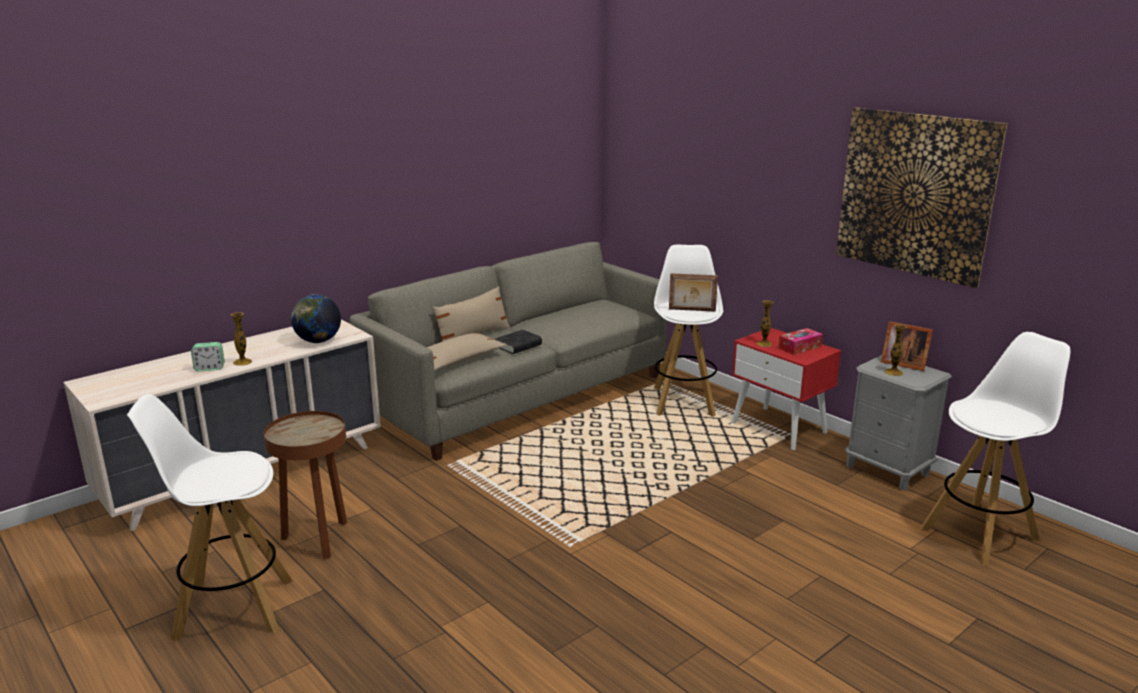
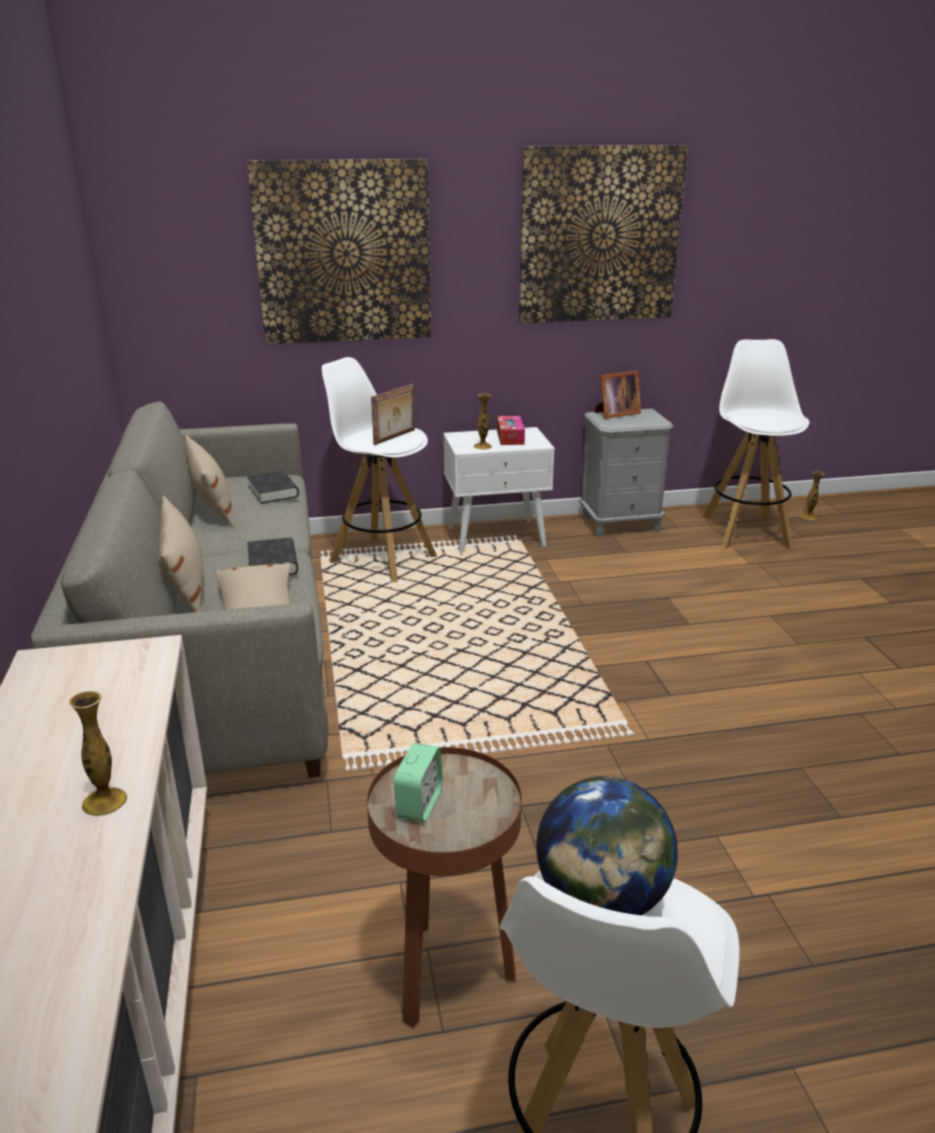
camera: 60 degrees left, 5 degrees up
alarm clock [191,342,225,371] -> alarm clock moved to [394,743,443,822]
globe [291,294,341,343] -> globe moved to [536,776,678,916]
red nightstand [732,328,841,450] -> white nightstand [443,427,555,552]
vase [885,324,907,376] -> vase moved to [800,471,824,520]
none -> beige pillow [185,434,235,528]
none -> picture [247,159,431,344]
none -> black book [247,471,299,504]

